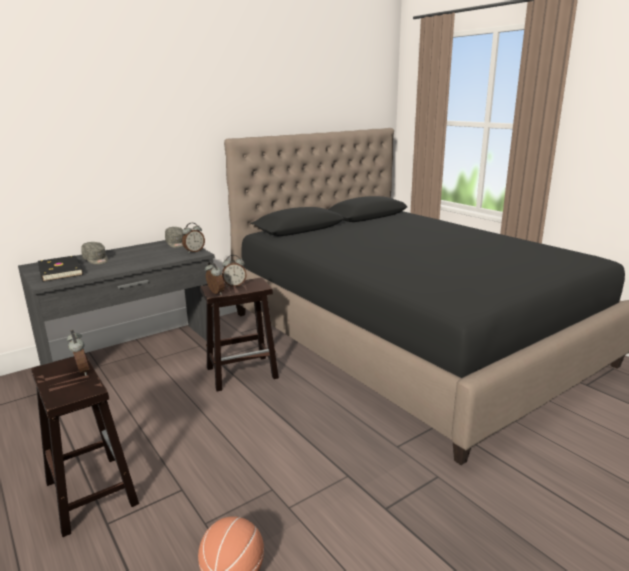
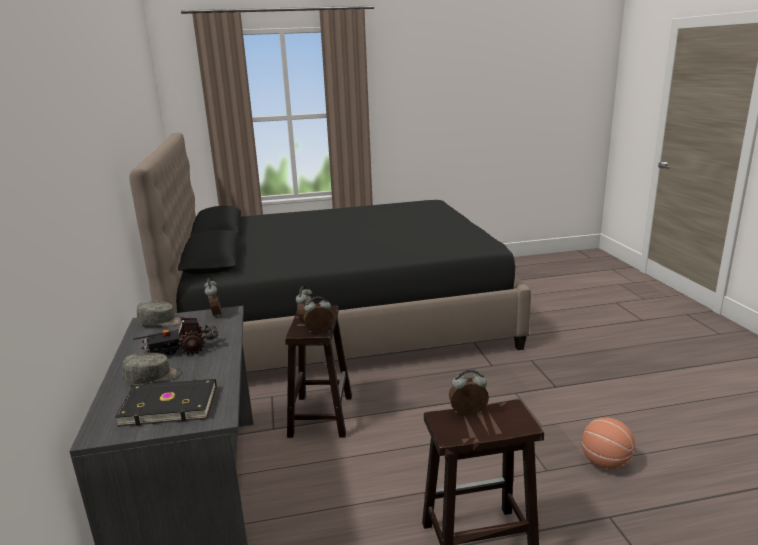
camera: 65 degrees left, 0 degrees up
none -> toy truck [133,318,218,355]

